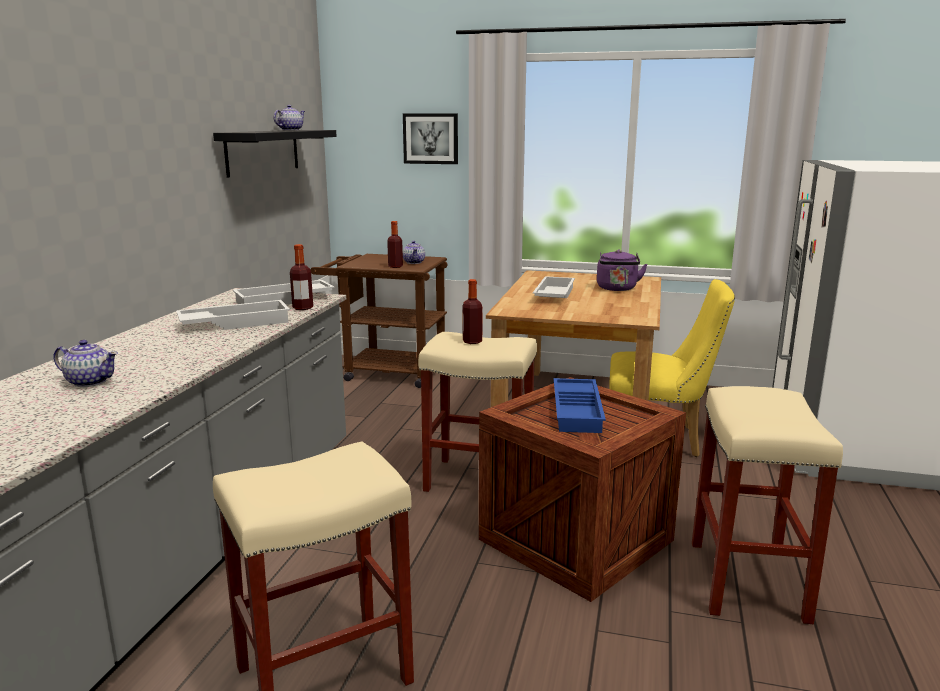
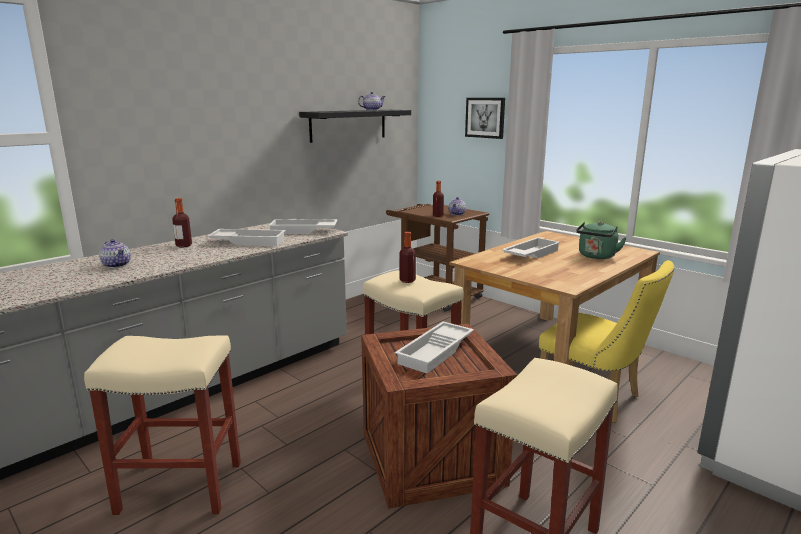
camera: 30 degrees right, 0 degrees up
bottle [290,244,313,310] -> bottle moved to [172,198,192,247]
blue tray [554,378,606,433] -> white tray [395,321,474,374]
purple kettle [597,249,648,291] -> green kettle [576,221,626,259]

